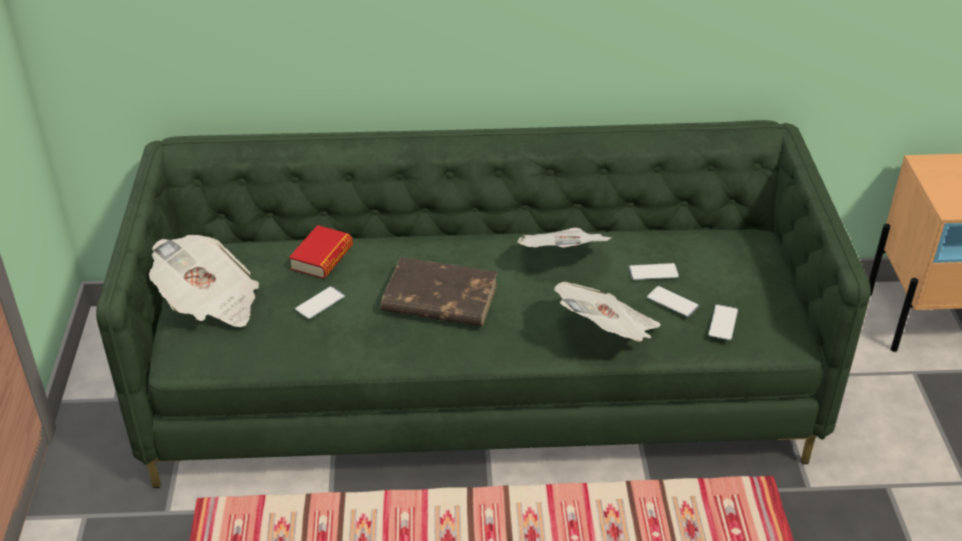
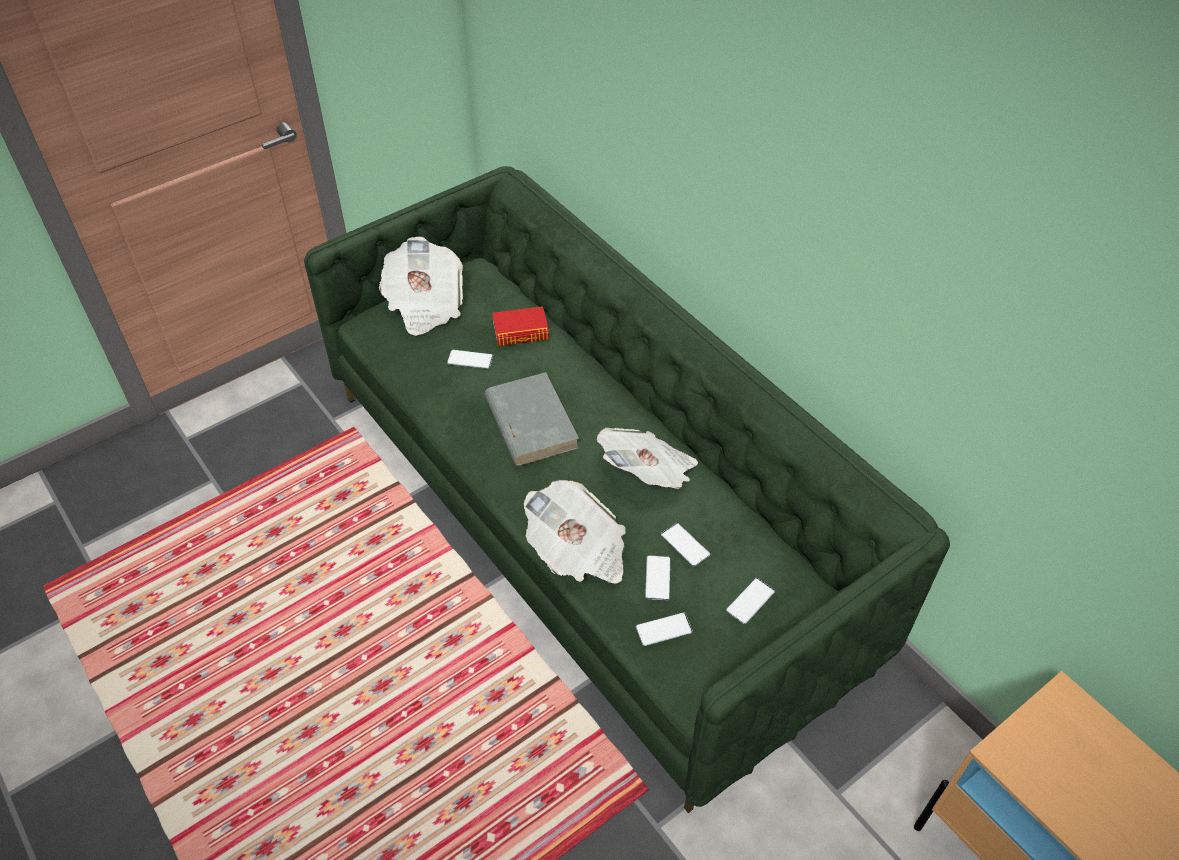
camera: 55 degrees right, 10 degrees up
brown book [381,257,498,326] -> grey book [484,372,579,465]
none -> phone [726,578,775,624]

